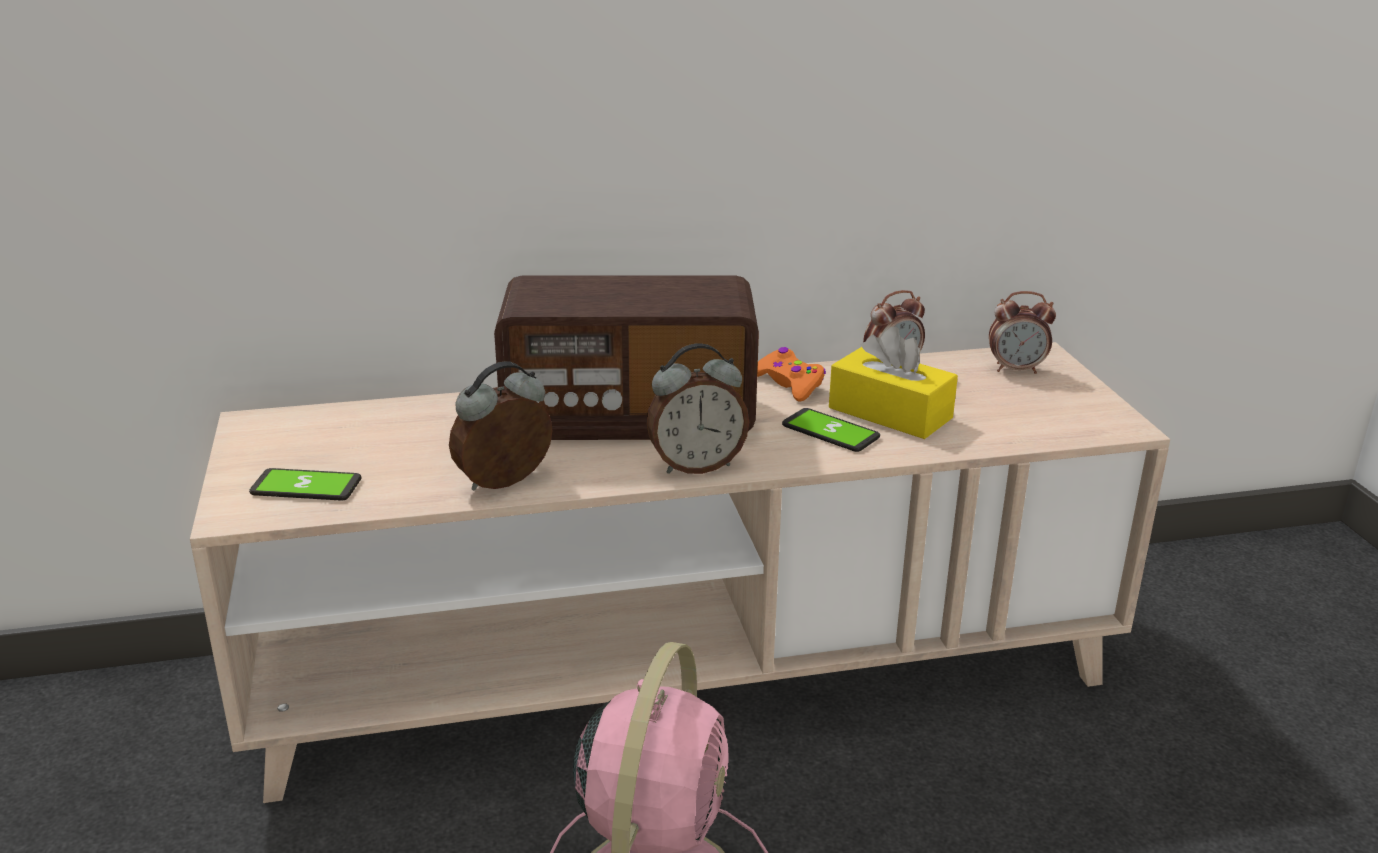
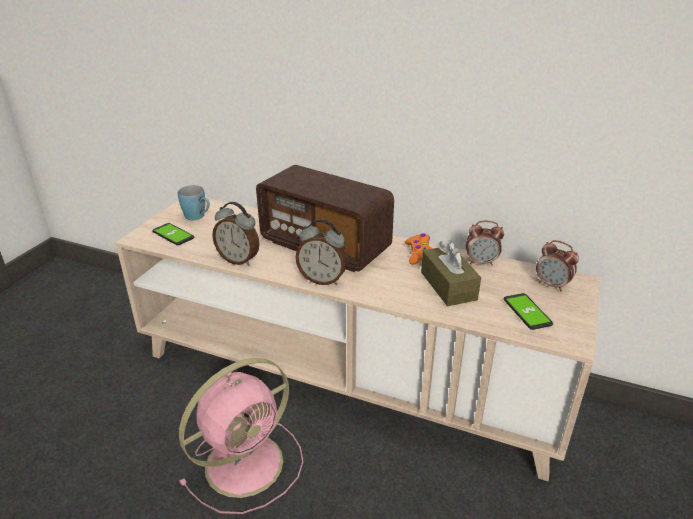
camera: 35 degrees right, 5 degrees up
alarm clock [449,361,553,491] -> alarm clock turned 150 degrees counterclockwise [212,202,260,266]
phone [782,408,880,452] -> phone moved to [504,293,553,330]
yellow tissue box [829,327,958,439] -> brown tissue box [421,240,481,306]
none -> blue mug [178,185,210,220]

